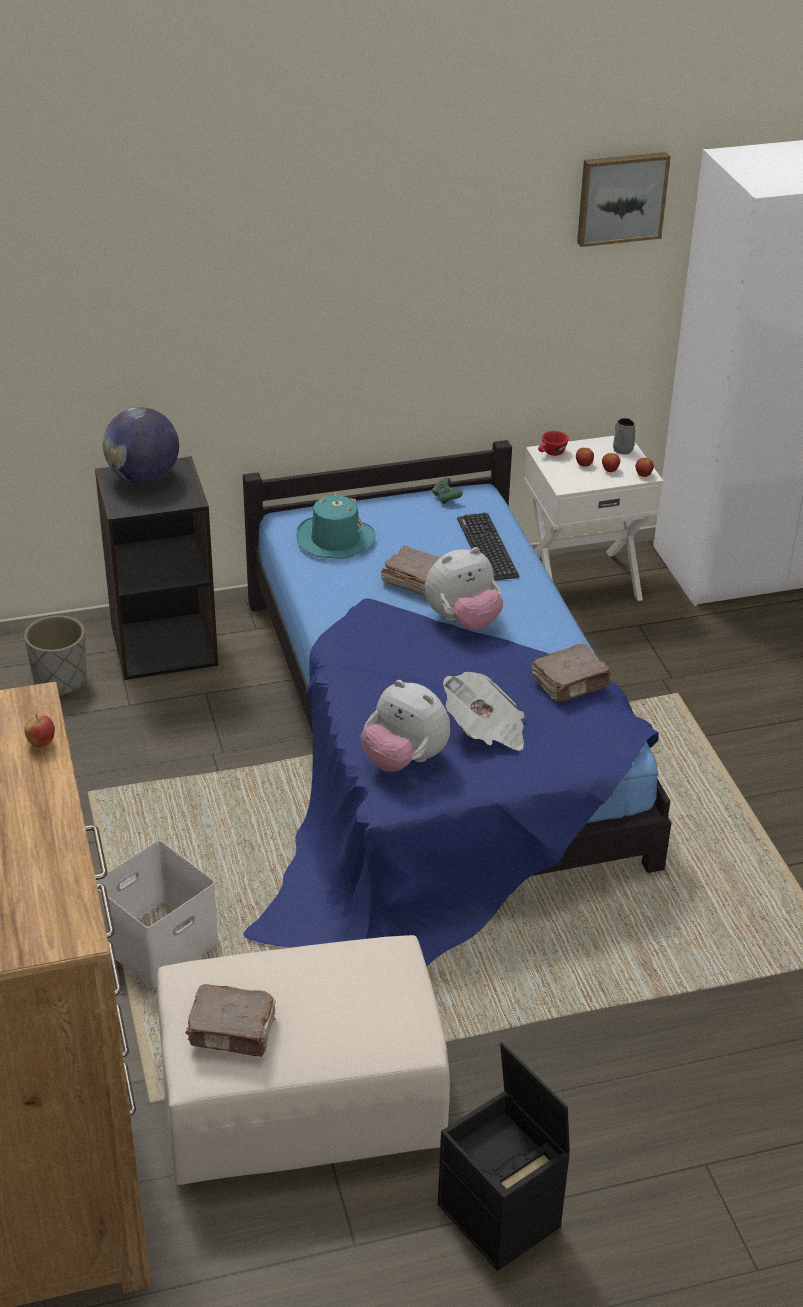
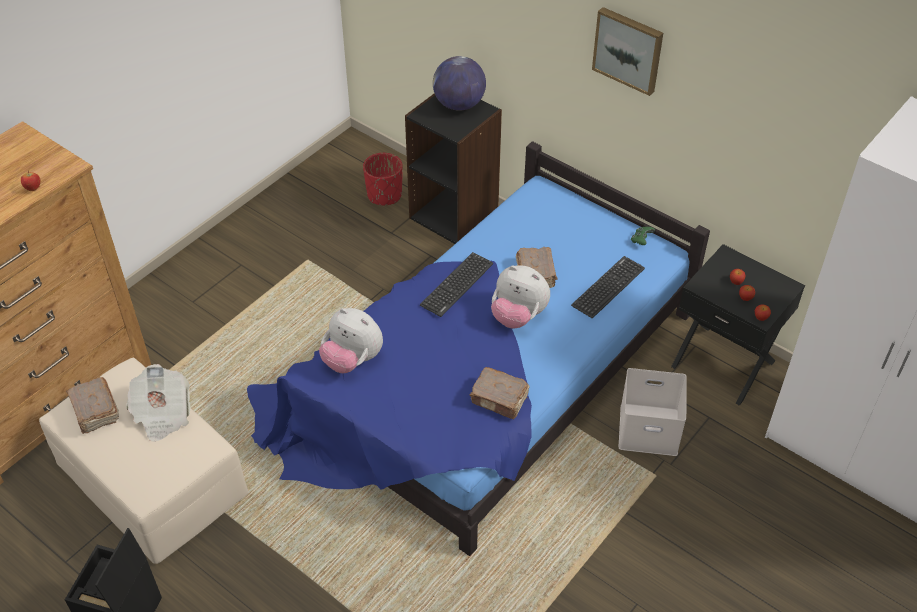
camera: 55 degrees right, 10 degrees up
grey planter [24,615,87,697] -> red planter [363,153,403,205]
white storage box [96,841,218,988] -> white storage box moved to [619,368,687,456]
turquoise hat [297,493,375,559] -> none
plush toy [361,680,450,772] -> plush toy turned 60 degrees counterclockwise [319,308,383,373]
newspaper [443,672,525,751] -> newspaper moved to [126,364,190,442]
white nightstand [524,435,663,601] -> black nightstand [671,244,805,406]
red cup [538,431,569,456] -> none
picture [577,152,671,247] -> picture moved to [592,7,663,96]
grey mug [613,418,635,454] -> none
none -> keyboard [420,252,493,317]

